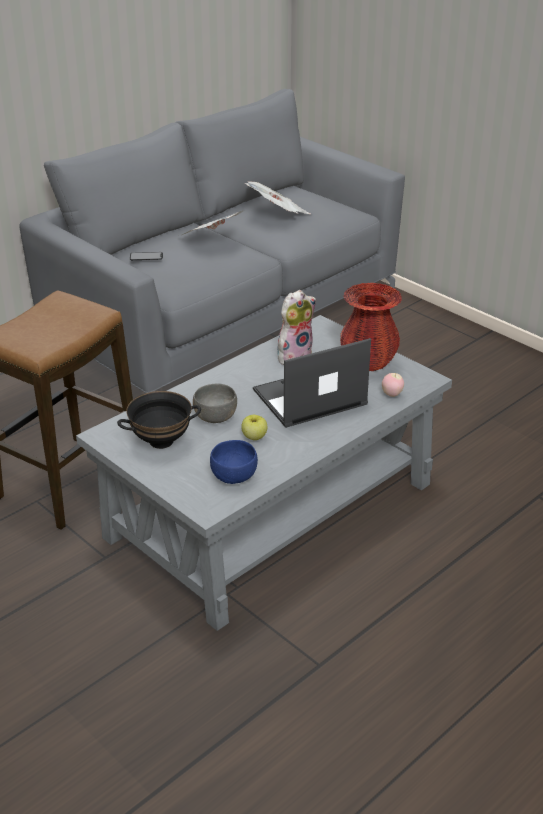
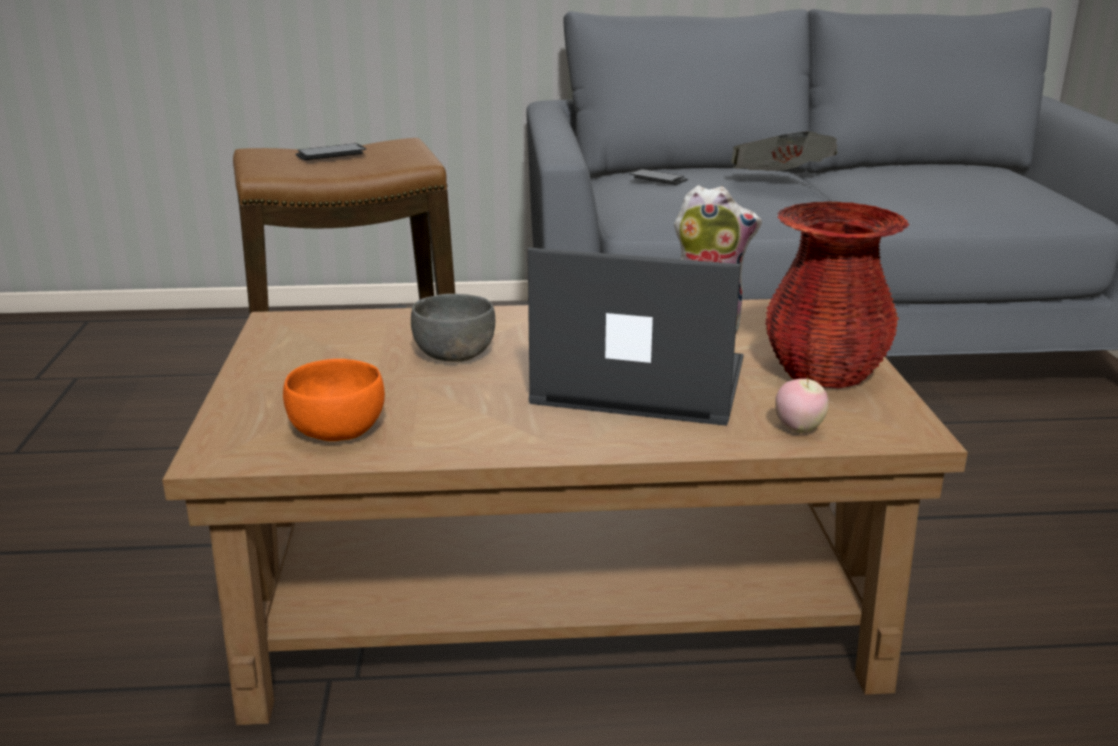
camera: 40 degrees right, 10 degrees down
grey coffee table [76,315,452,631] -> brown coffee table [162,299,968,725]
black bowl [117,391,201,449] -> none
blue bowl [210,440,258,484] -> orange bowl [283,359,385,441]
apple [241,415,268,440] -> none
newspaper [245,182,311,214] -> none
none -> phone [295,143,366,160]

